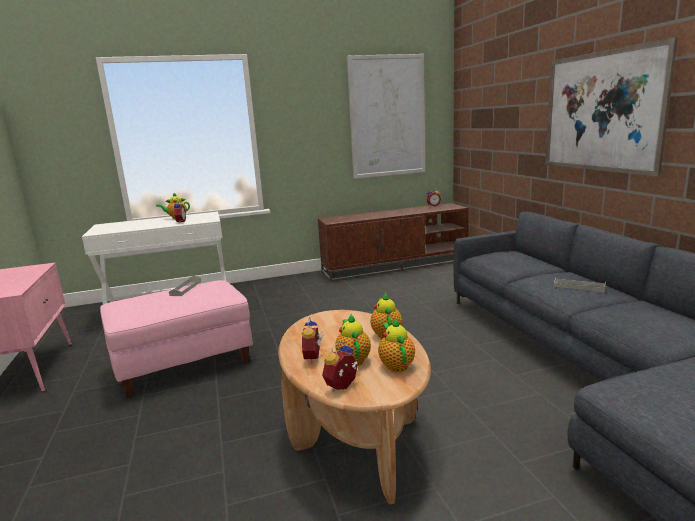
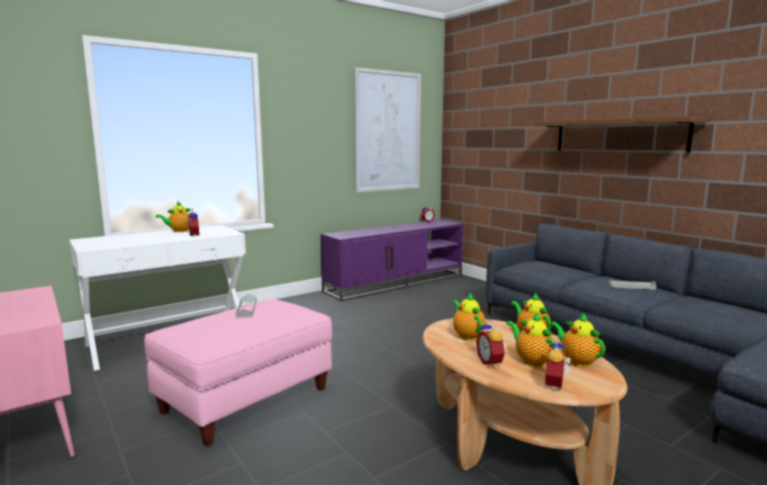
camera: 20 degrees left, 5 degrees down
brown tv stand [318,203,468,282] -> purple tv stand [321,219,463,301]
picture [545,37,678,177] -> brown shelf [534,116,709,153]
none -> teapot [453,293,486,341]

